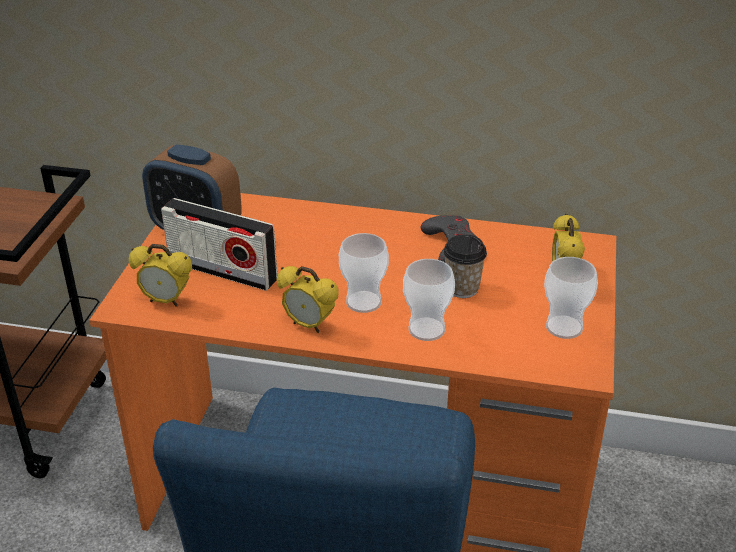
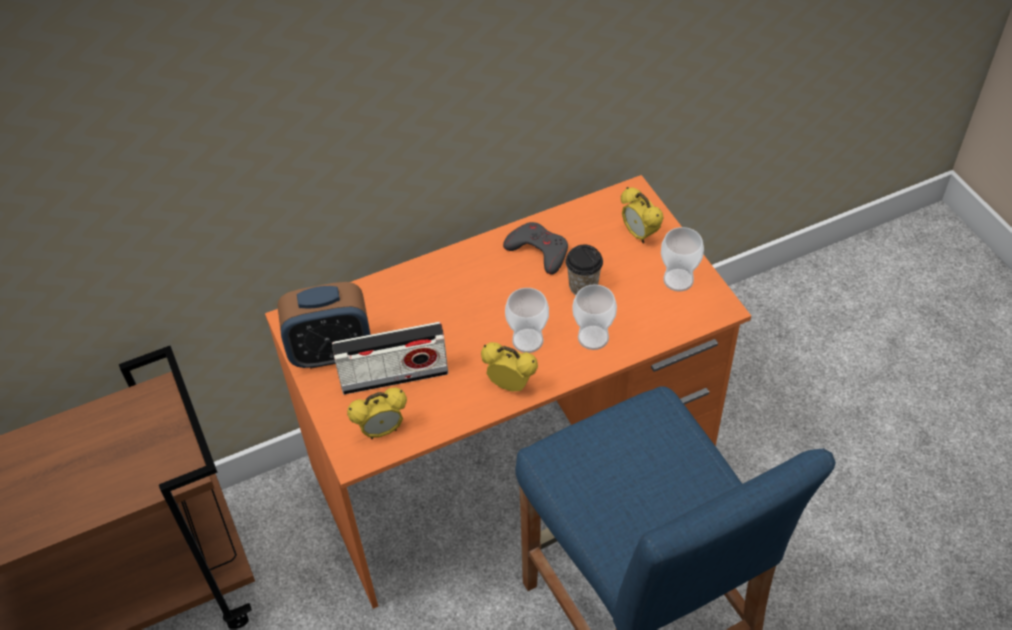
camera: 35 degrees left, 15 degrees up
alarm clock [277,266,339,333] -> alarm clock turned 150 degrees counterclockwise [481,342,538,392]

